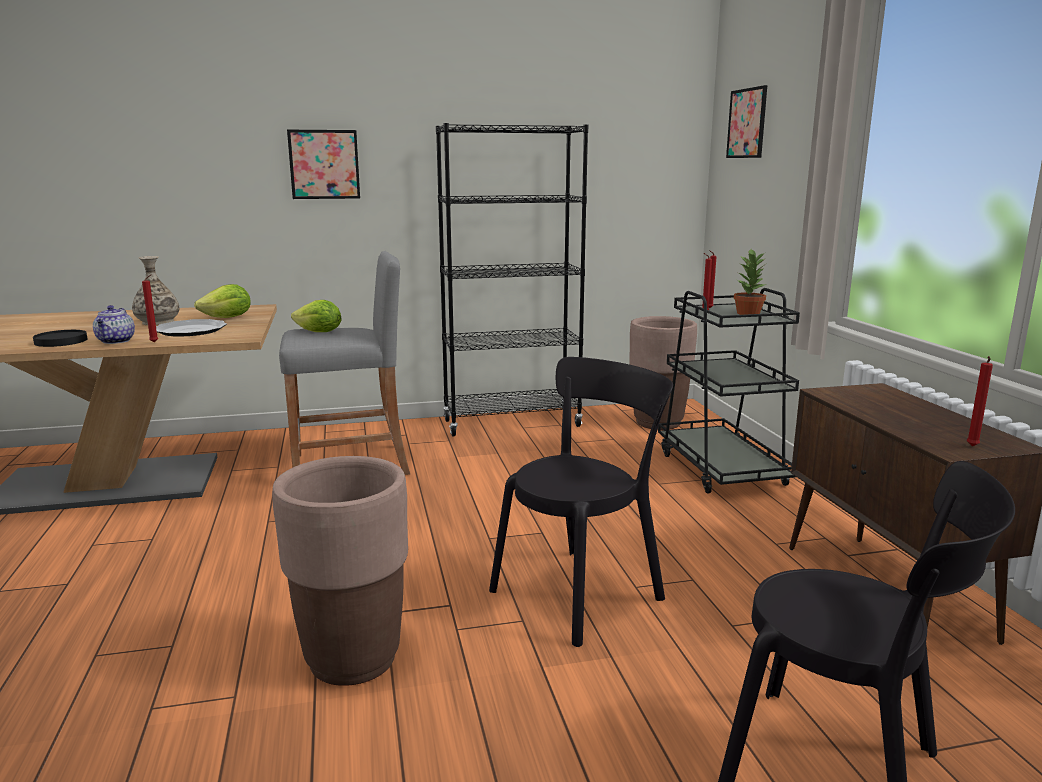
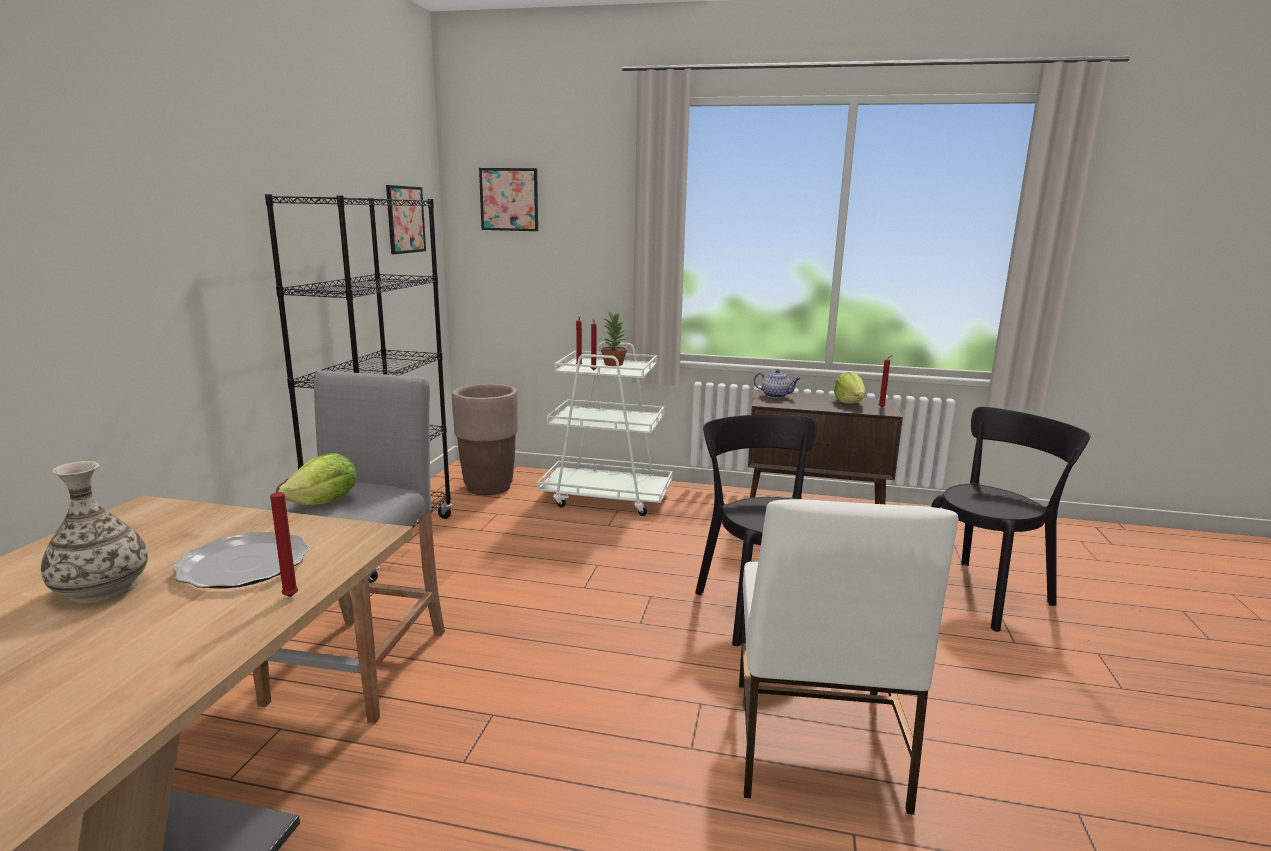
camera: 65 degrees left, 0 degrees up
black plate [33,330,87,347] -> none
teapot [93,305,135,344] -> teapot moved to [754,369,800,398]
lettuce [194,284,251,318] -> lettuce moved to [834,372,866,404]
brown planter [272,456,408,686] -> white chair [739,499,958,815]
picture [287,130,360,199] -> picture moved to [386,185,426,254]
black cart [658,288,800,494] -> white cart [537,342,673,516]

